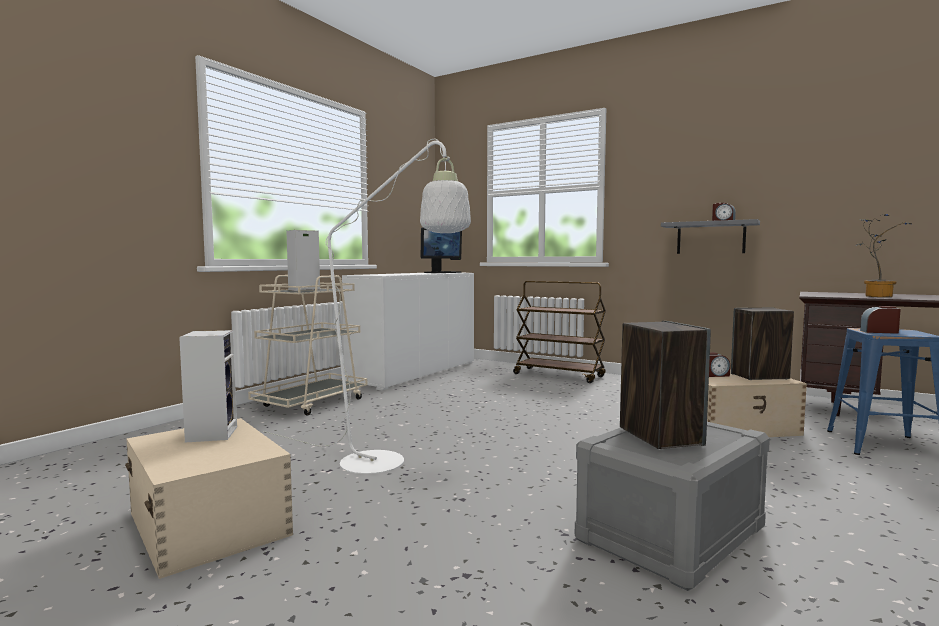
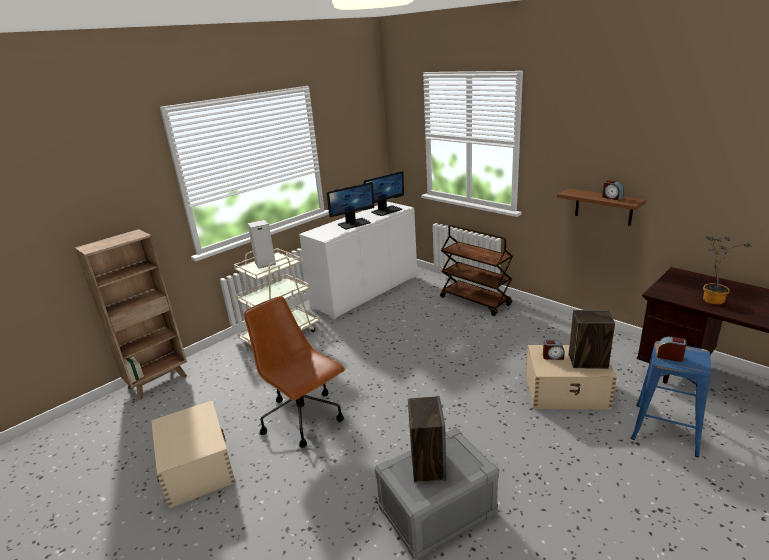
camera: 15 degrees right, 20 degrees up
speaker [179,330,237,443] -> none
white floor lamp [263,139,471,474] -> brown office chair [244,296,345,448]
grey shelf [661,219,760,254] -> brown shelf [557,188,646,226]
none -> brown bookcase [75,229,187,400]
none -> monitor [327,182,374,230]

